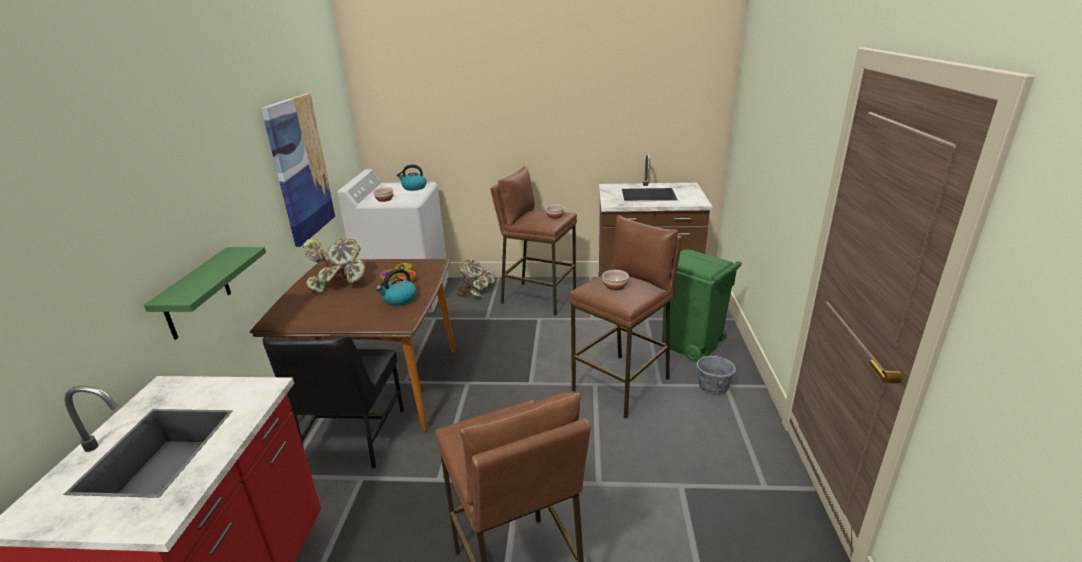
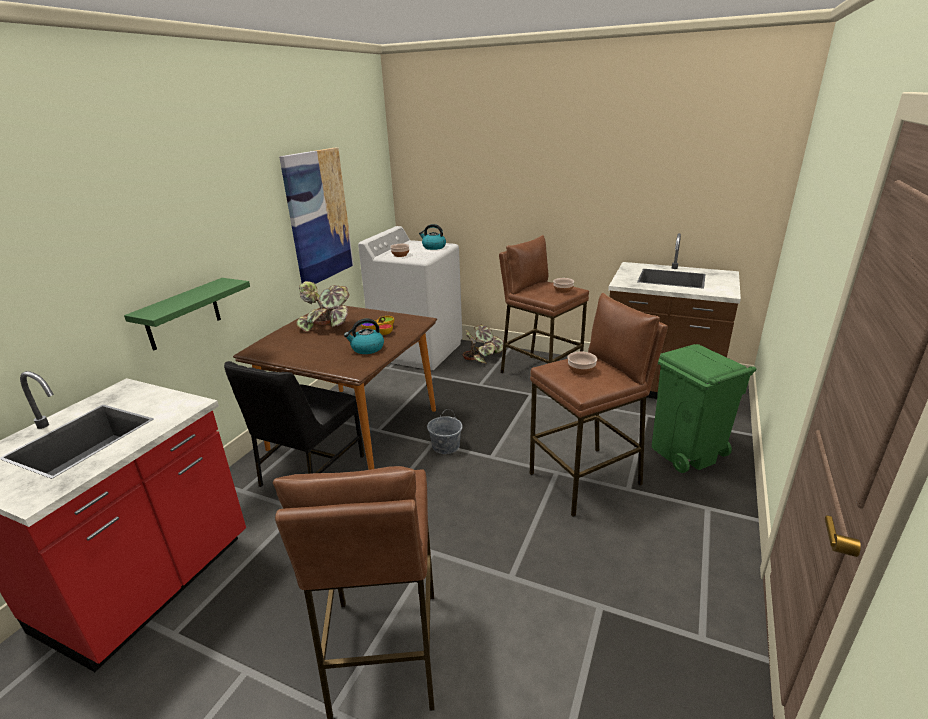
camera: 20 degrees right, 0 degrees up
grey bucket [697,348,736,395] -> grey bucket moved to [427,409,463,454]

